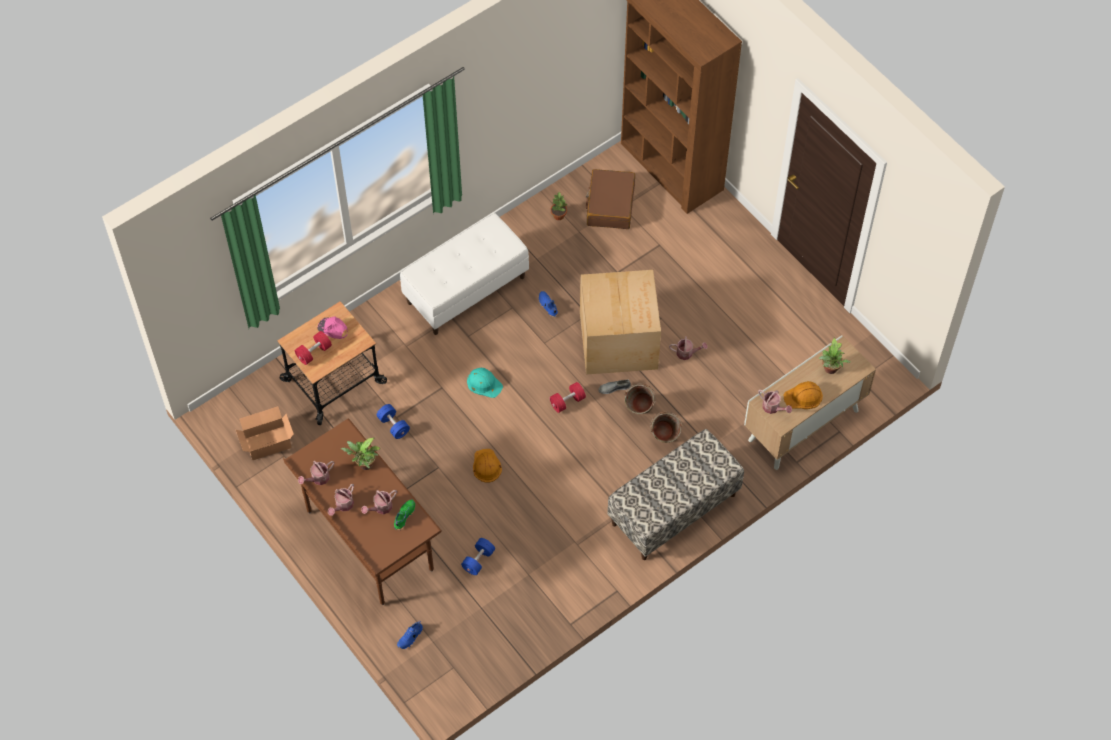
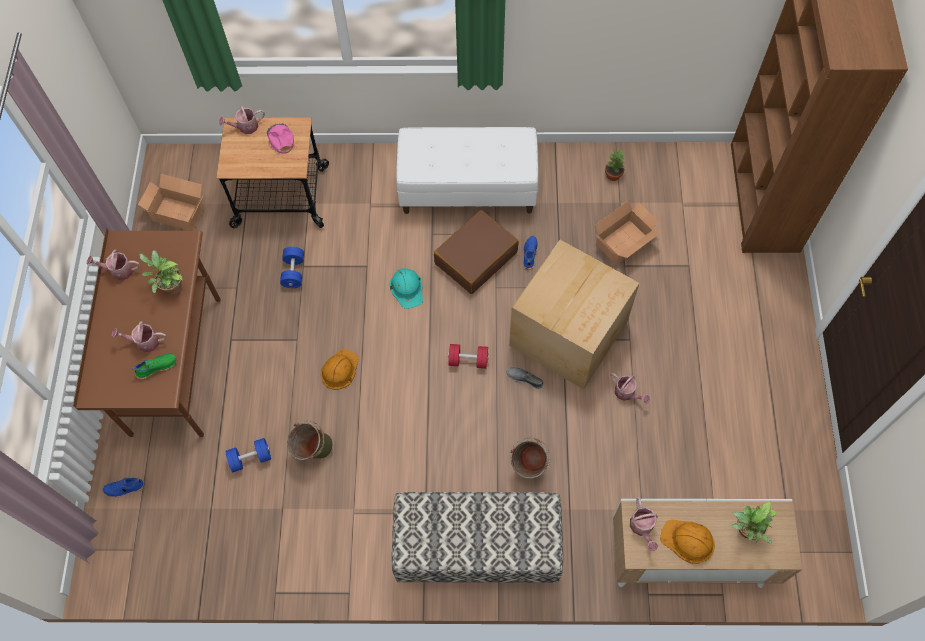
camera: 40 degrees right, 5 degrees up
red dumbbell [295,331,332,365] -> none
watering can [328,484,354,516] -> watering can moved to [219,105,265,134]
brown suitcase [586,169,635,229] -> brown suitcase moved to [434,210,519,294]
green bucket [625,384,656,414] -> green bucket moved to [287,421,333,460]
none -> cardboard box [595,200,661,265]

